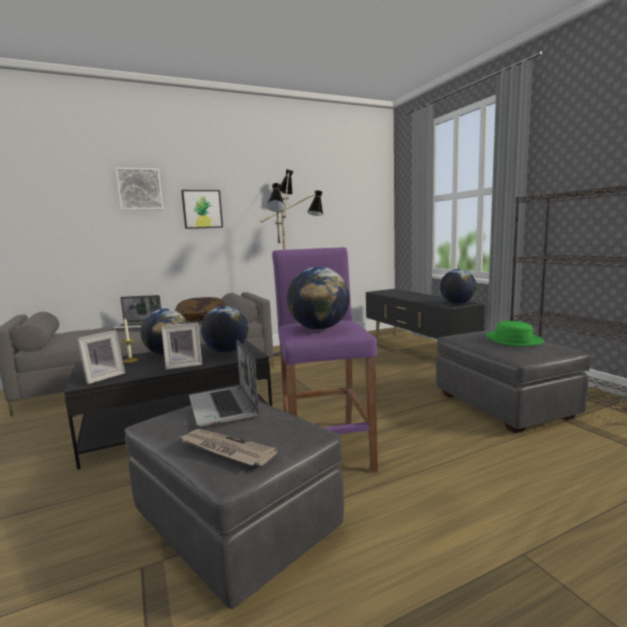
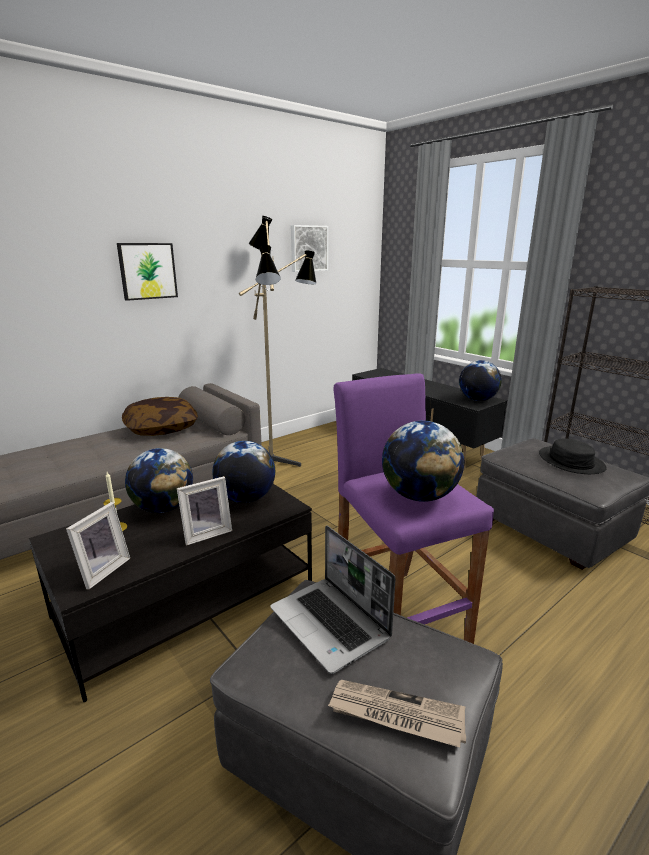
camera: 15 degrees left, 10 degrees up
laptop [111,295,161,330] -> none
picture [116,168,163,210] -> picture moved to [291,225,328,272]
green hat [486,321,544,346] -> black hat [539,438,607,474]

